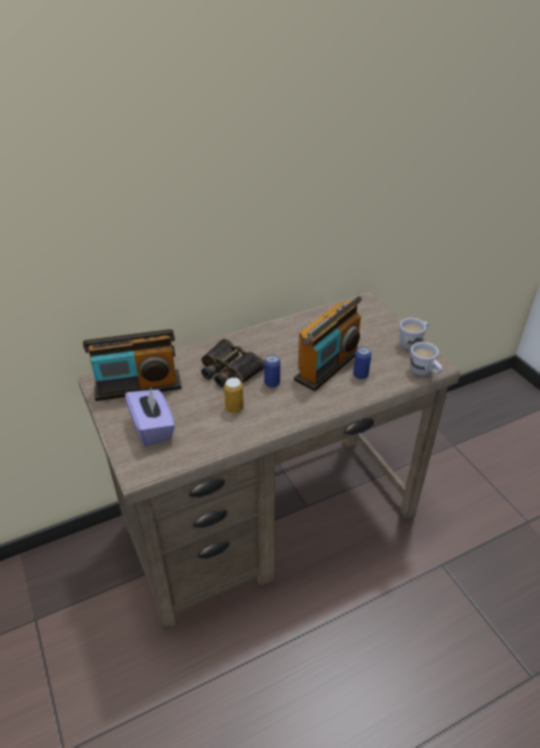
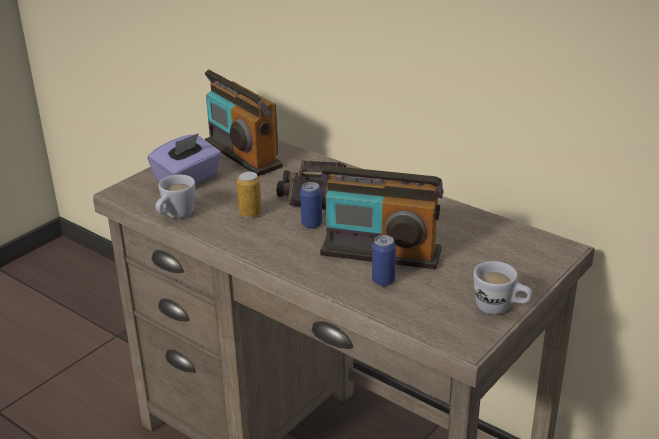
camera: 65 degrees right, 10 degrees down
white mug [410,342,443,376] -> white mug moved to [156,174,195,219]

